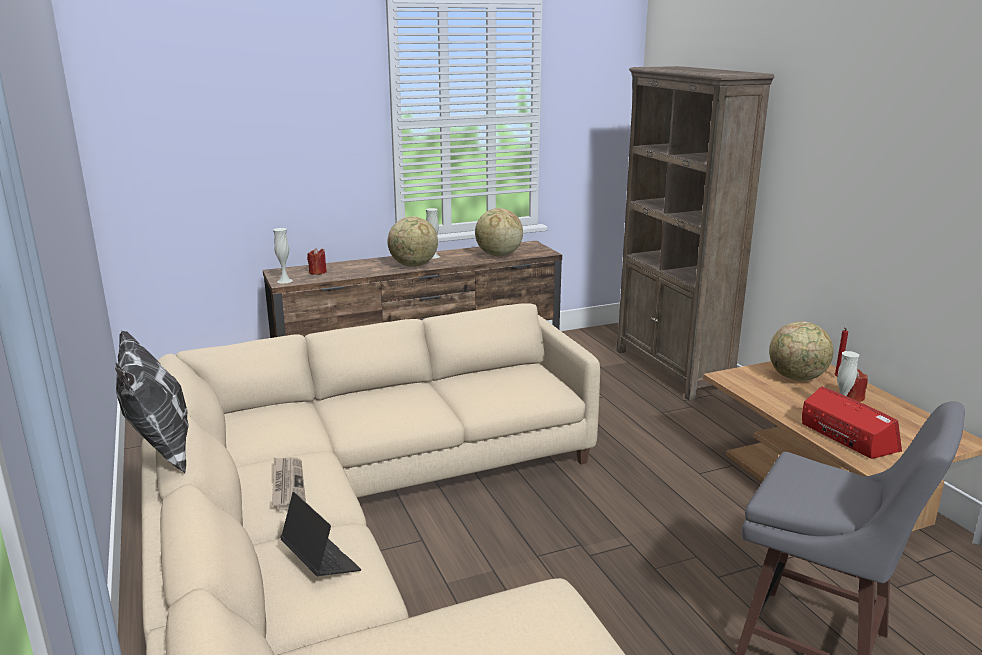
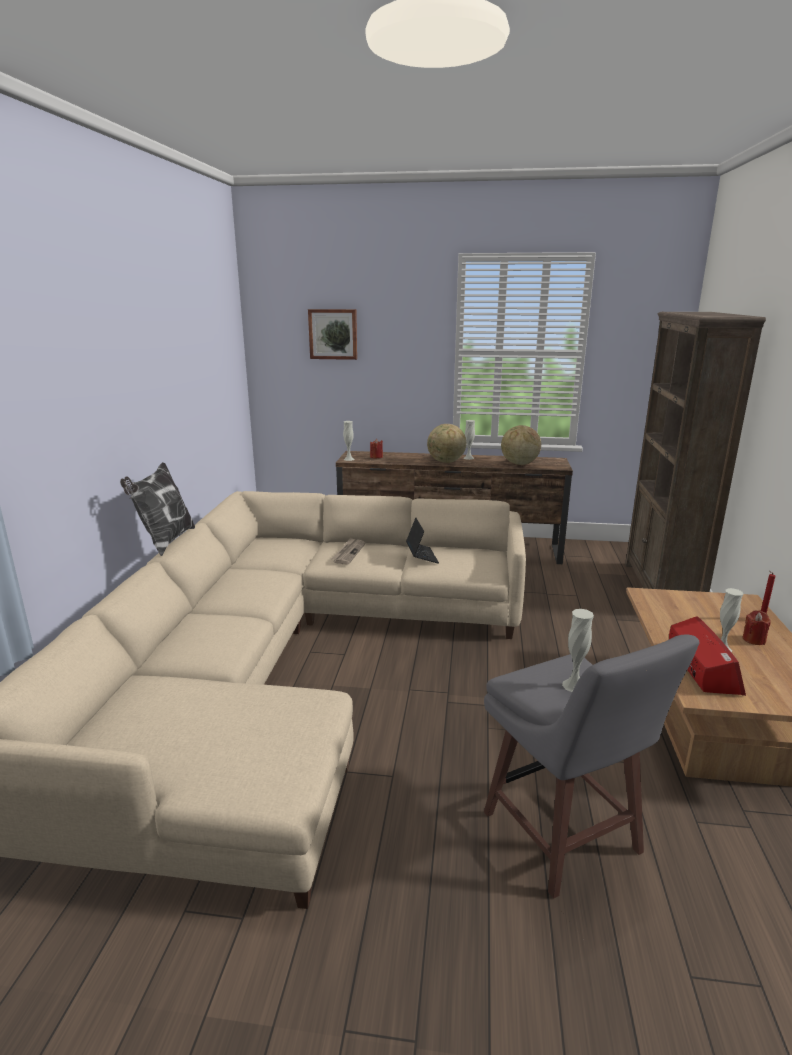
camera: 30 degrees right, 0 degrees up
newspaper [272,457,306,510] -> newspaper moved to [331,538,365,565]
laptop [280,492,361,576] -> laptop moved to [406,517,439,564]
globe [769,321,833,381] -> none
none -> picture [308,309,357,360]
none -> white vase [562,609,594,692]

